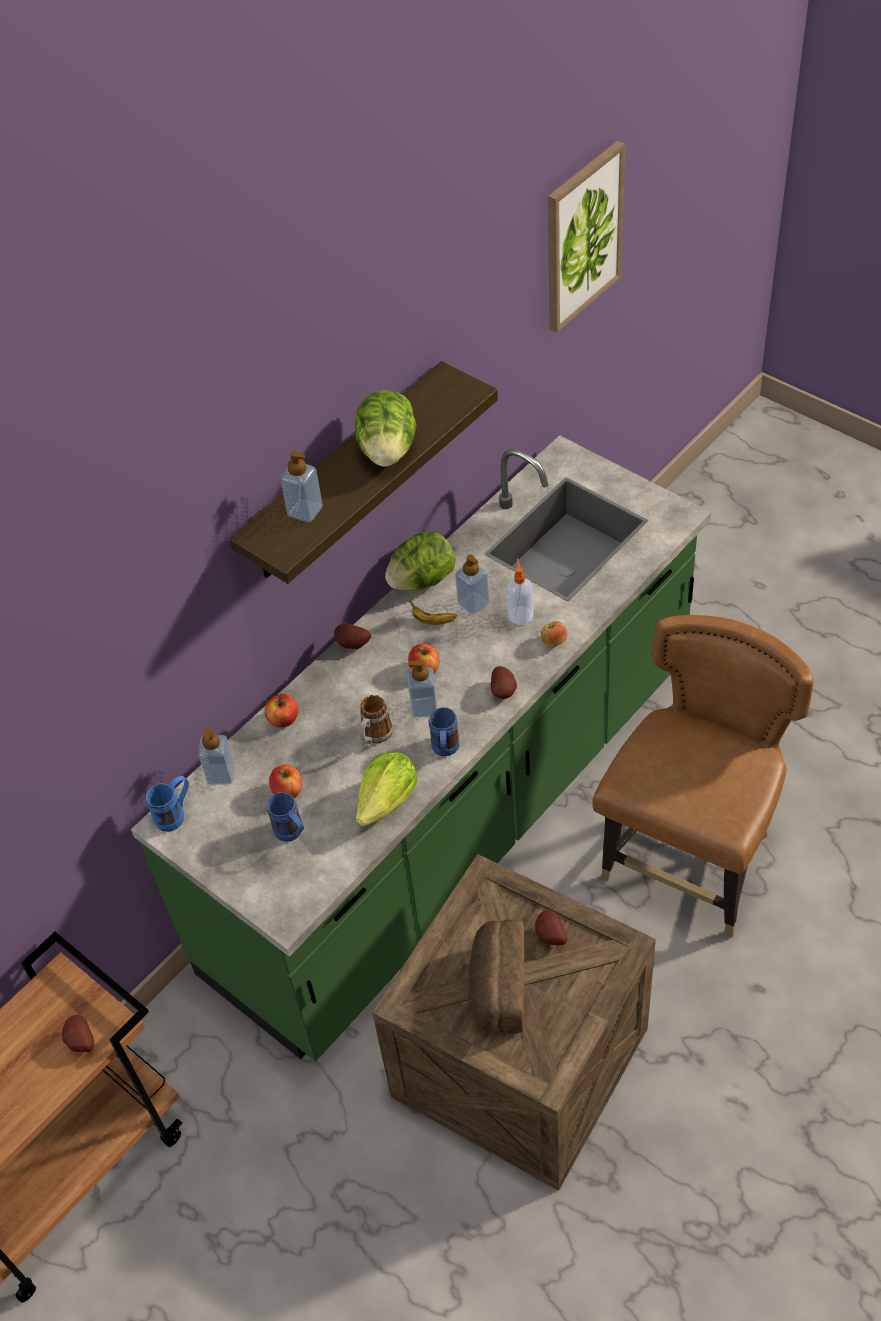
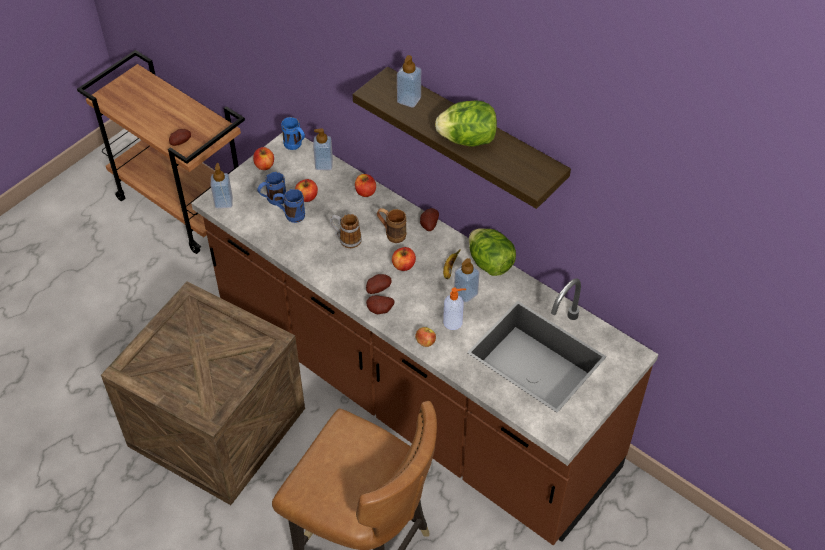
camera: 85 degrees right, 0 degrees up
green counter [131,435,711,1062] -> brown counter [191,133,658,545]
lettuce [356,752,417,827] -> none
soap dispenser [407,660,437,718] -> soap dispenser moved to [211,163,233,208]
blue mug [429,707,460,756] -> blue mug moved to [273,189,305,223]
bread [468,920,525,1034] -> none
potato [535,910,567,945] -> potato moved to [366,274,392,294]
picture [548,141,625,333] -> none
none -> apple [253,147,274,170]
none -> brown mug [377,208,406,243]

